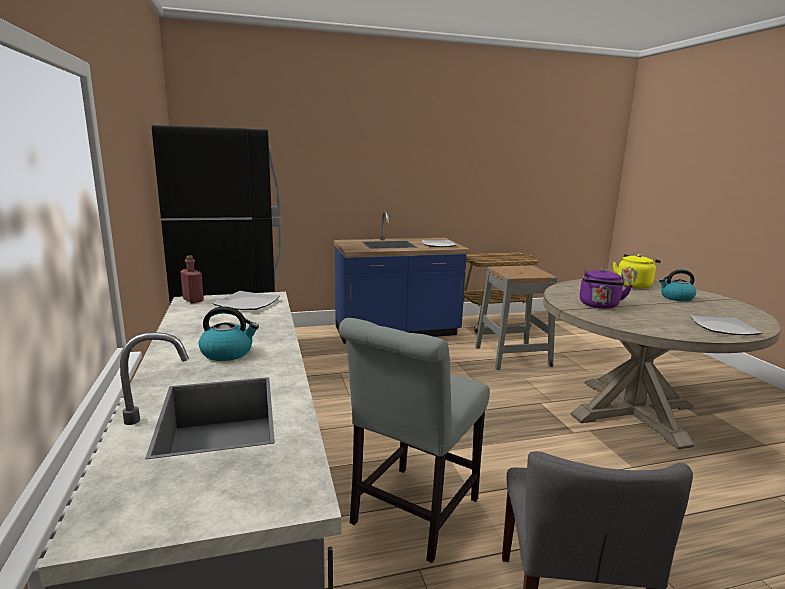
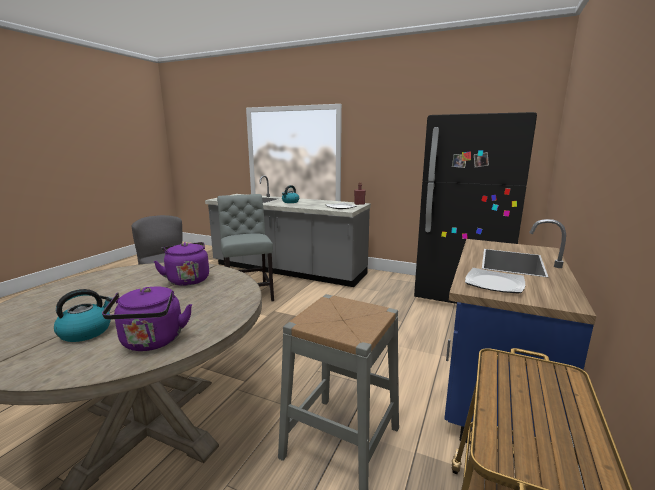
camera: 130 degrees right, 0 degrees up
yellow kettle [613,254,661,289] -> purple kettle [102,287,192,351]
plate [690,315,762,335] -> none

